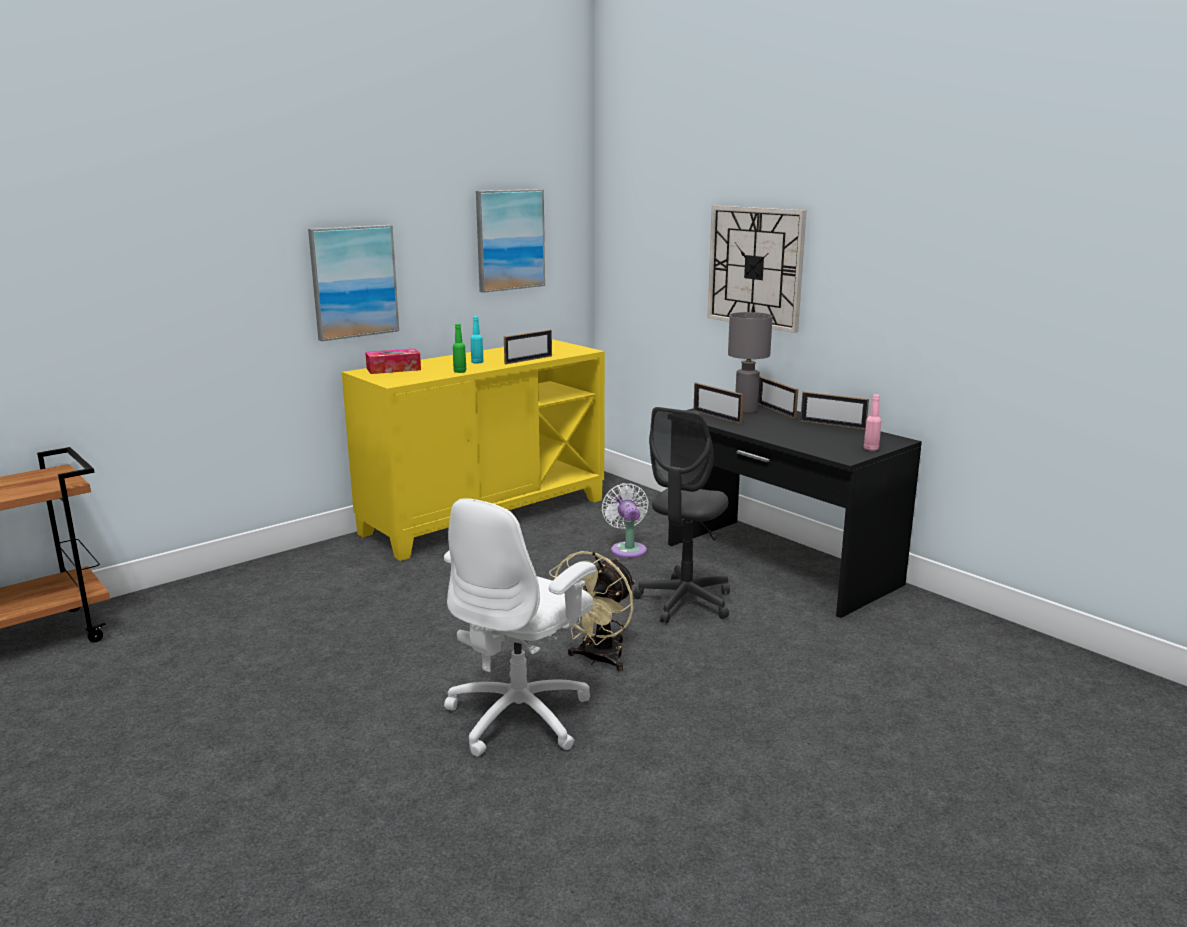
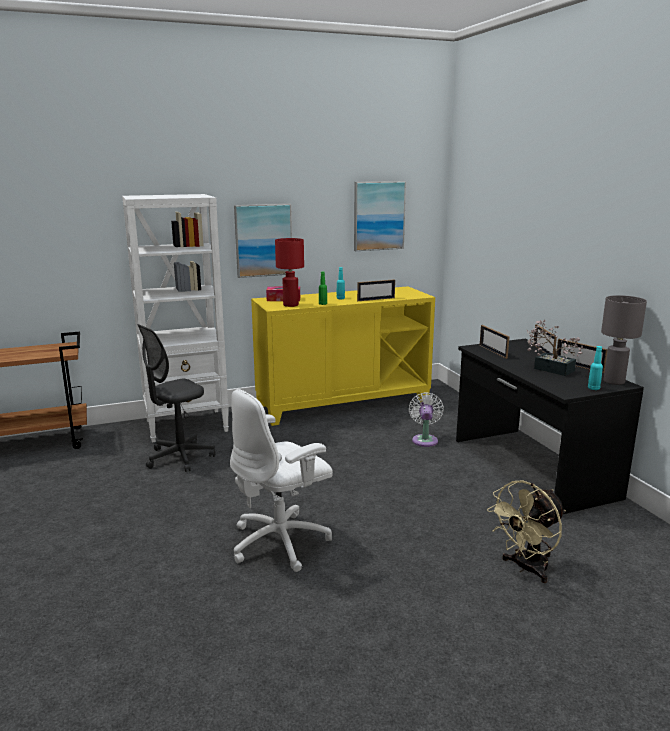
camera: 20 degrees right, 0 degrees up
beige fan [549,551,635,671] -> beige fan moved to [487,480,566,583]
grey office chair [633,407,730,624] -> grey office chair moved to [137,324,216,472]
wall clock [707,206,806,333] -> none
grey table lamp [728,312,773,413] -> grey table lamp moved to [601,295,647,385]
pink bottle [864,394,881,451] -> turquoise bottle [588,346,603,390]
none -> white bookcase [122,194,229,443]
none -> red table lamp [275,238,304,307]
none -> potted plant [526,320,585,376]

